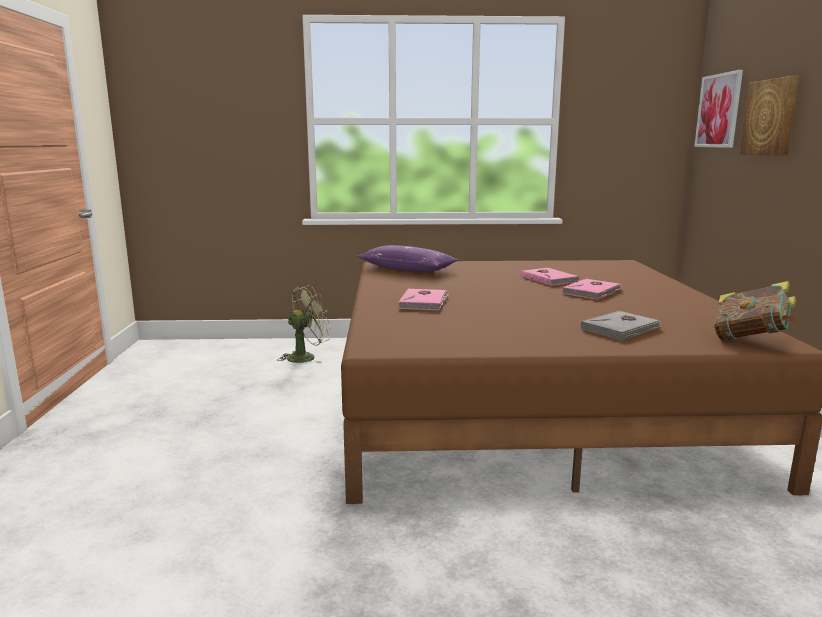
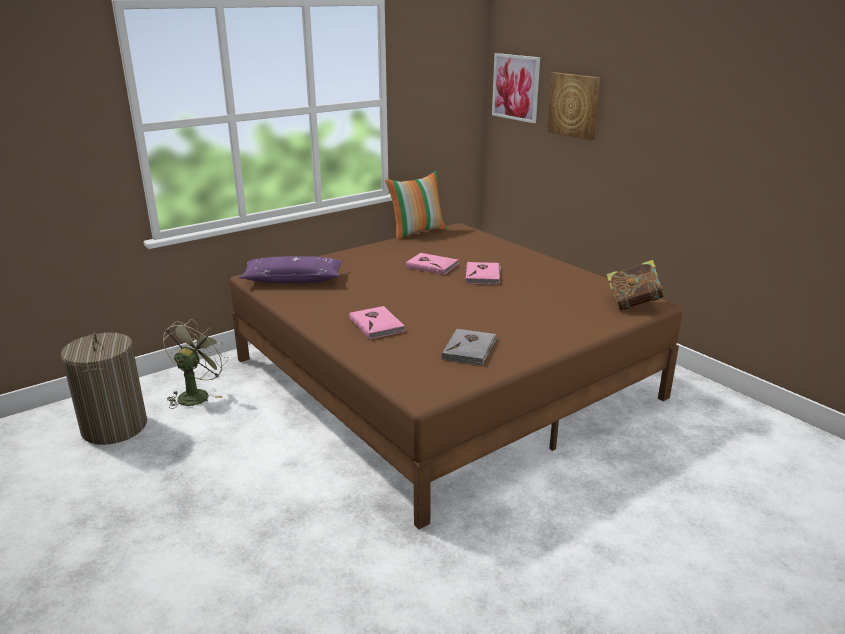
camera: 35 degrees left, 10 degrees up
grey book [581,311,663,340] -> grey book moved to [442,329,498,365]
none -> laundry basket [61,332,147,445]
none -> pillow [385,171,447,240]

